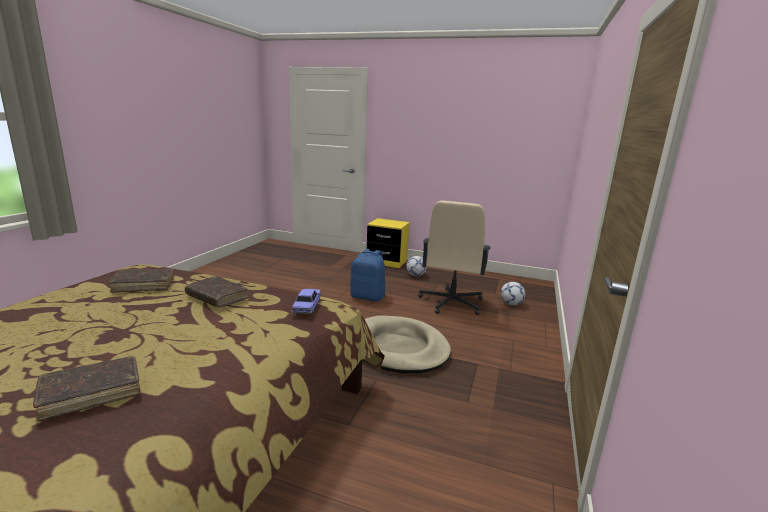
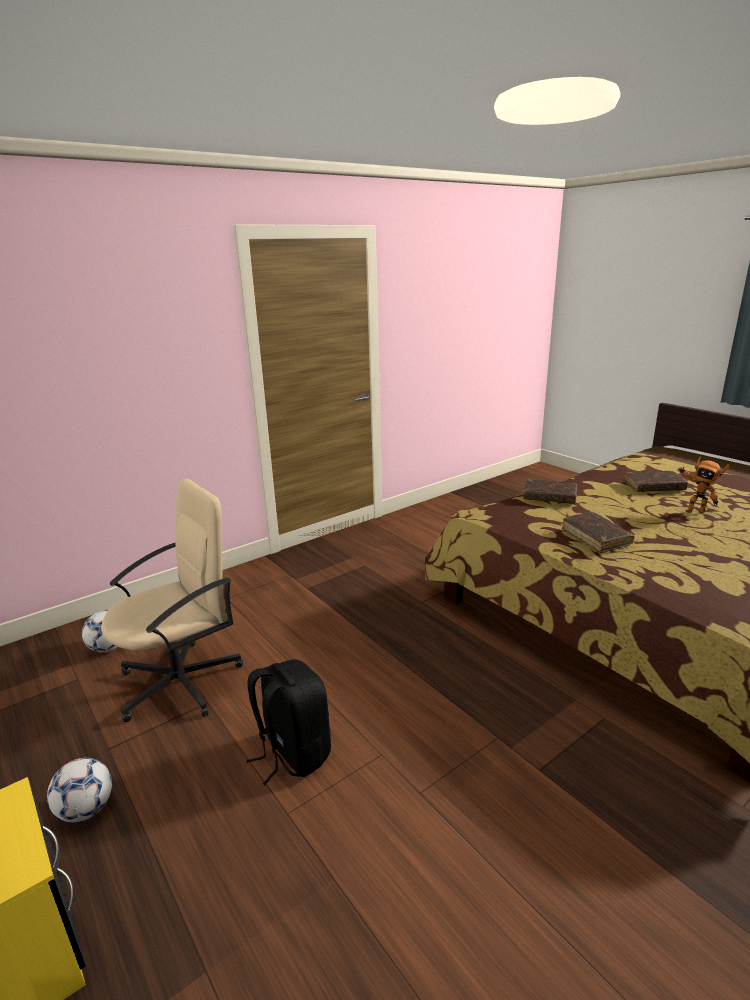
camera: 145 degrees left, 5 degrees up
brown book [109,269,174,293] -> brown book moved to [523,479,577,503]
toy car [291,289,321,314] -> none
blue backpack [350,249,385,302] -> black backpack [246,659,331,785]
beige dog bed [362,316,451,373] -> none
none -> toy robot [679,456,730,513]

